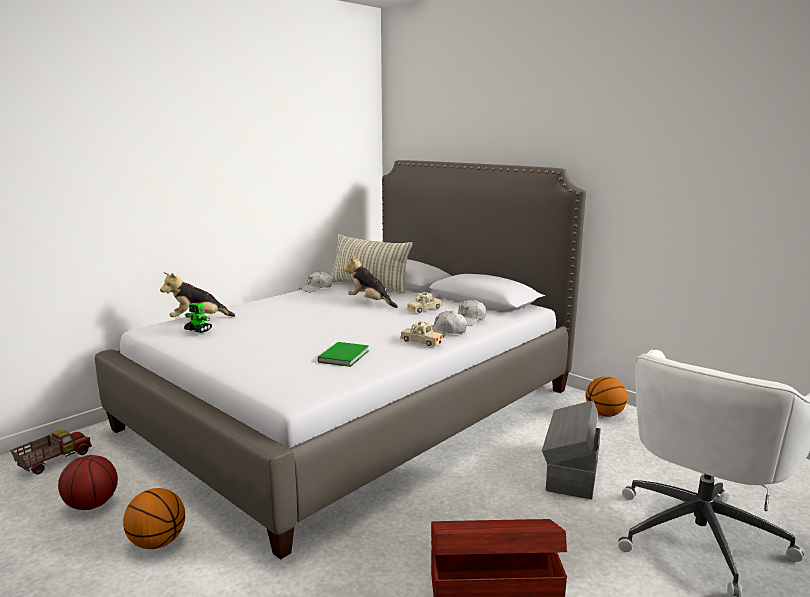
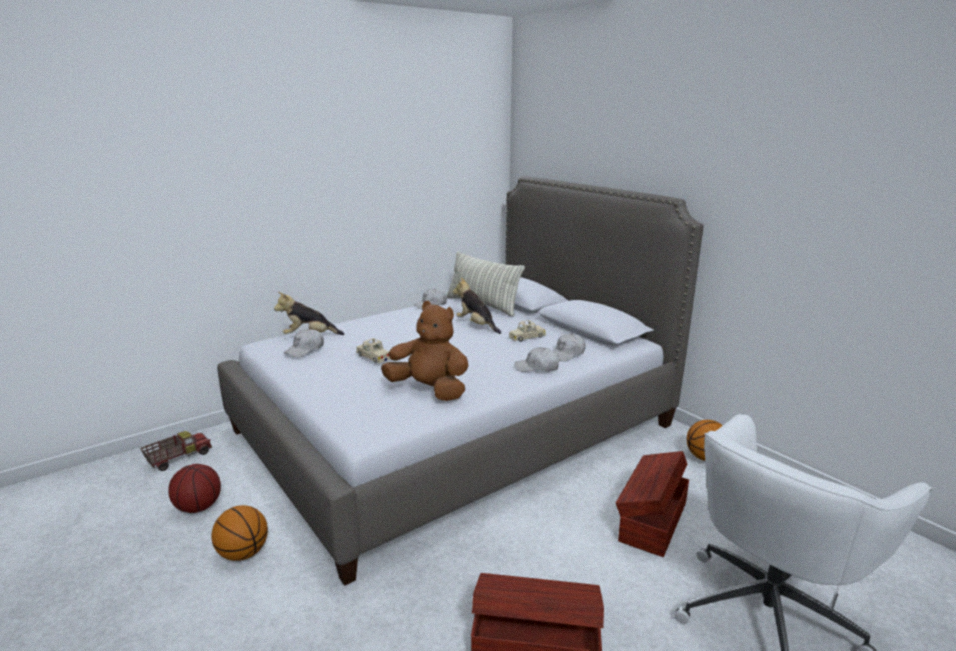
camera: 10 degrees right, 5 degrees up
toy robot [184,303,212,333] -> white cap [284,329,324,357]
green book [318,342,369,367] -> brown plush toy [381,301,468,401]
beige toy car [400,321,444,346] -> beige toy car moved to [356,338,390,363]
grey storage box [542,400,601,499] -> brown storage box [616,451,689,557]

